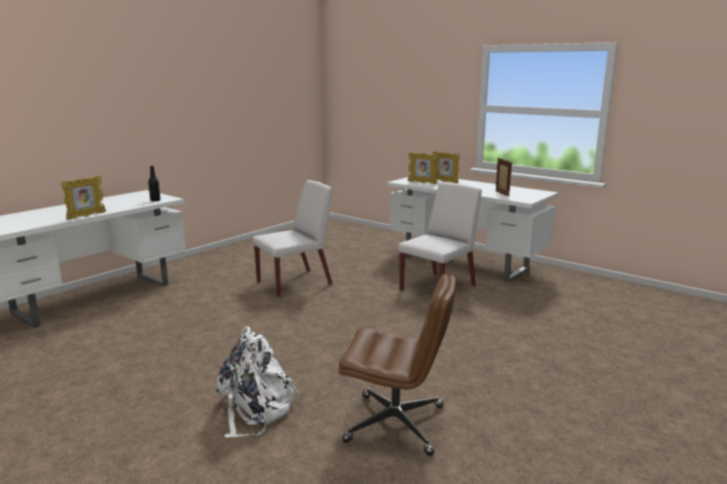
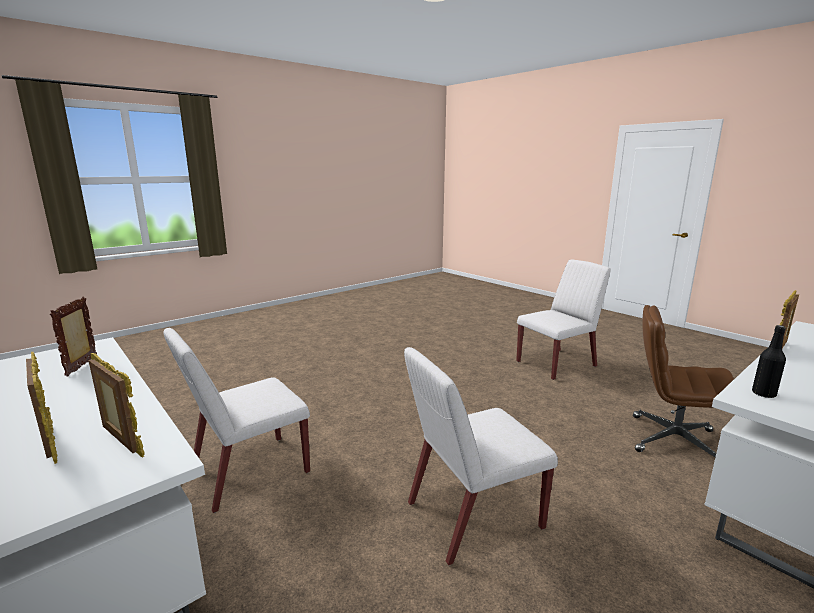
camera: 170 degrees left, 0 degrees up
white backpack [216,326,299,438] -> none
brown office chair [338,274,456,456] -> brown office chair moved to [633,305,734,457]
none -> white chair [516,259,611,380]

